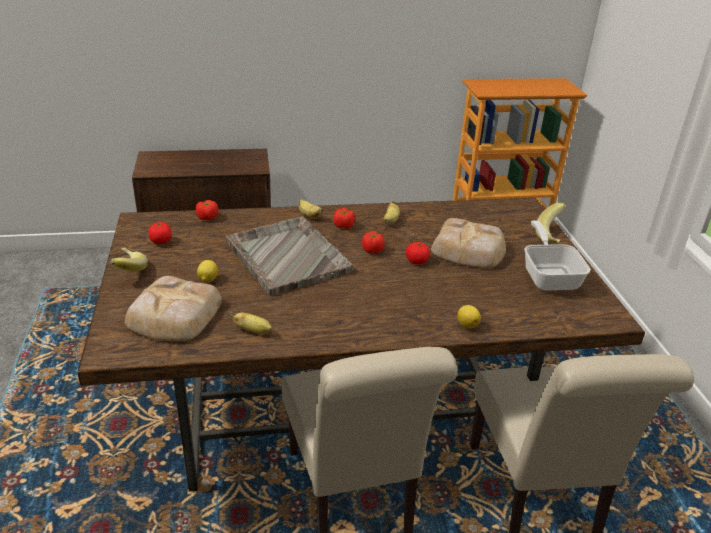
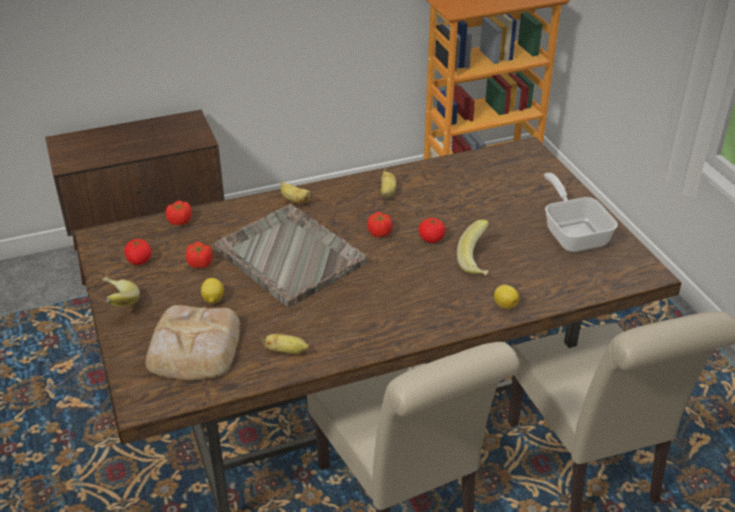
camera: 10 degrees left, 5 degrees up
tomato [334,208,355,229] -> tomato moved to [186,242,213,268]
bread [431,218,506,268] -> none
banana [535,203,566,243] -> banana moved to [457,220,489,276]

